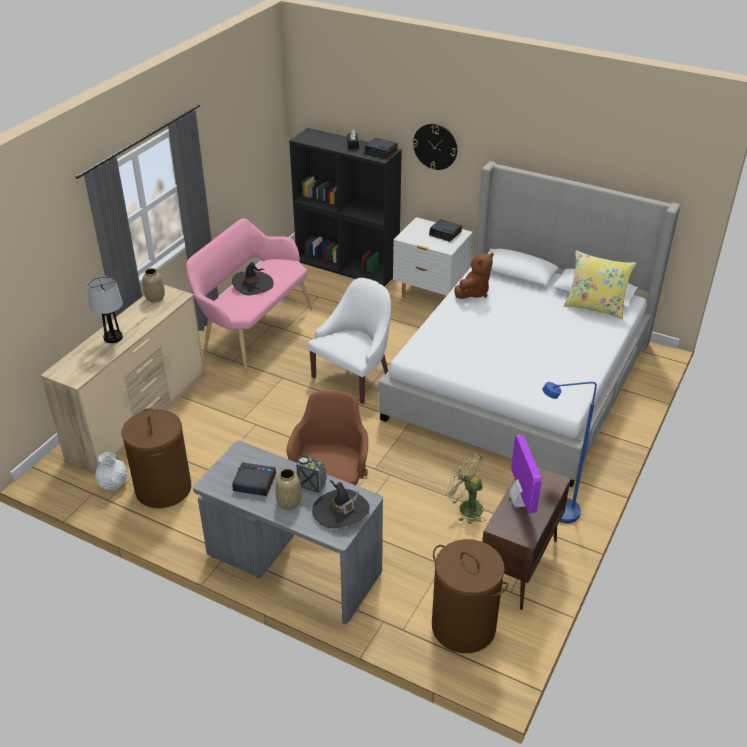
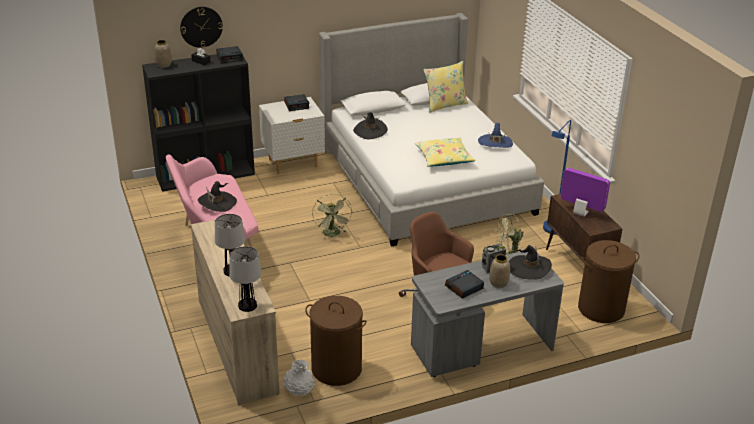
camera: 50 degrees left, 5 degrees down
vase [143,268,165,303] -> vase moved to [155,40,172,68]
white armchair [308,278,391,404] -> green fan [312,194,352,237]
wall clock [413,124,457,170] -> wall clock moved to [180,7,223,48]
brown plush toy [454,253,494,299] -> black hat [353,112,388,139]
none -> table lamp [229,246,262,312]
none -> yellow pillow [415,138,476,167]
none -> blue hat [478,123,513,148]

